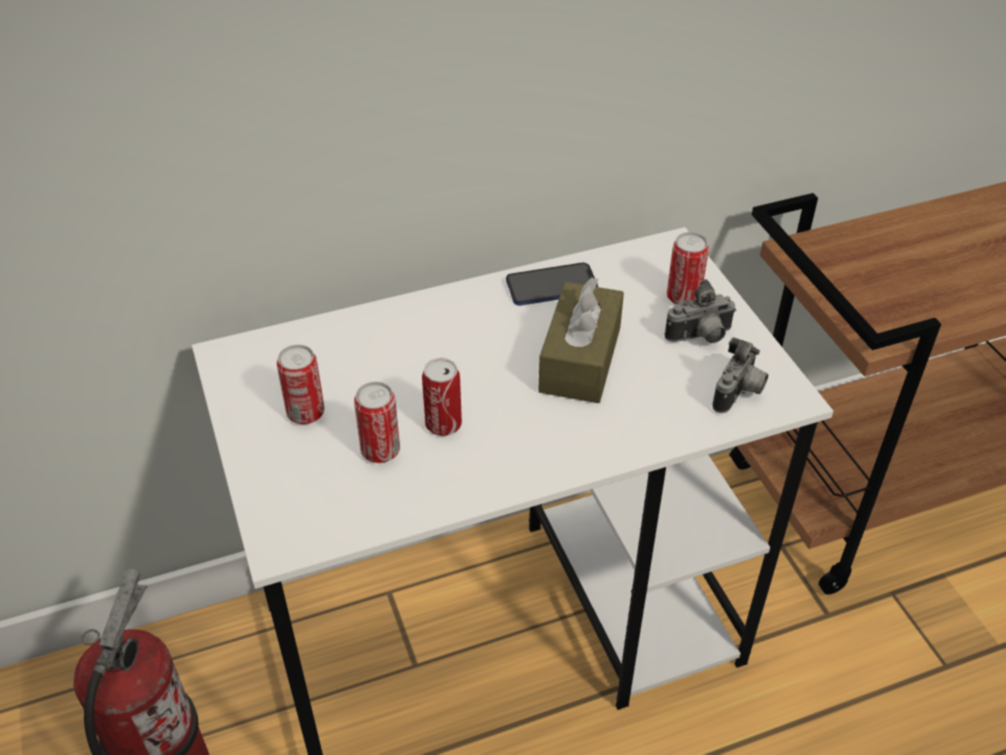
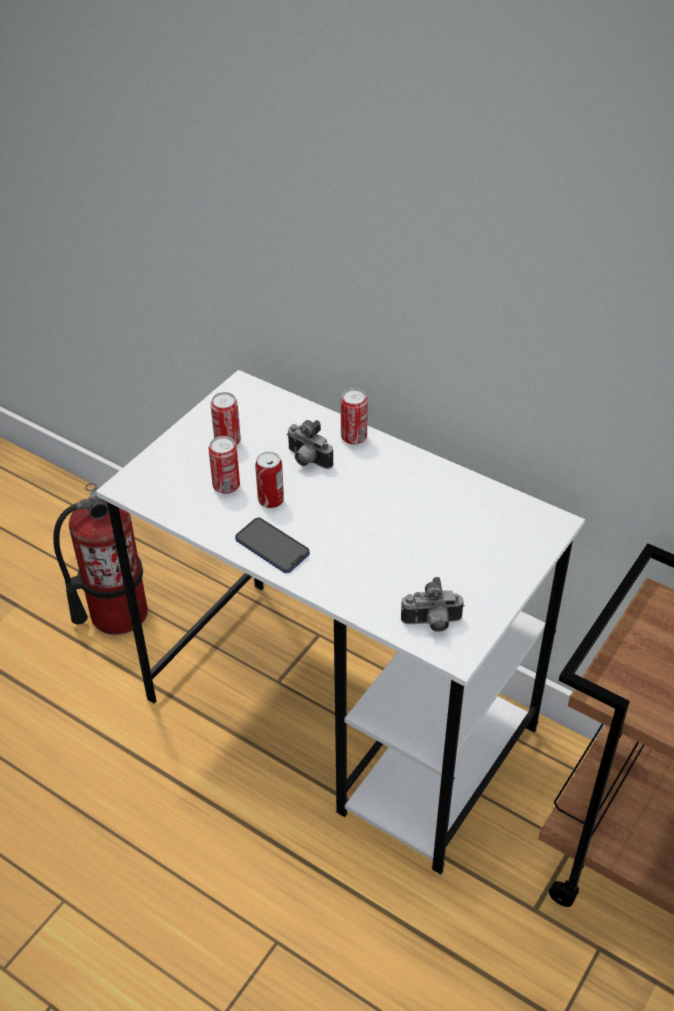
camera: 55 degrees right, 0 degrees up
phone [506,262,598,306] -> phone moved to [235,518,310,573]
brown tissue box [538,277,624,403] -> none
camera [664,279,736,343] -> camera moved to [287,420,334,469]
can [667,232,709,304] -> can moved to [341,388,368,445]

